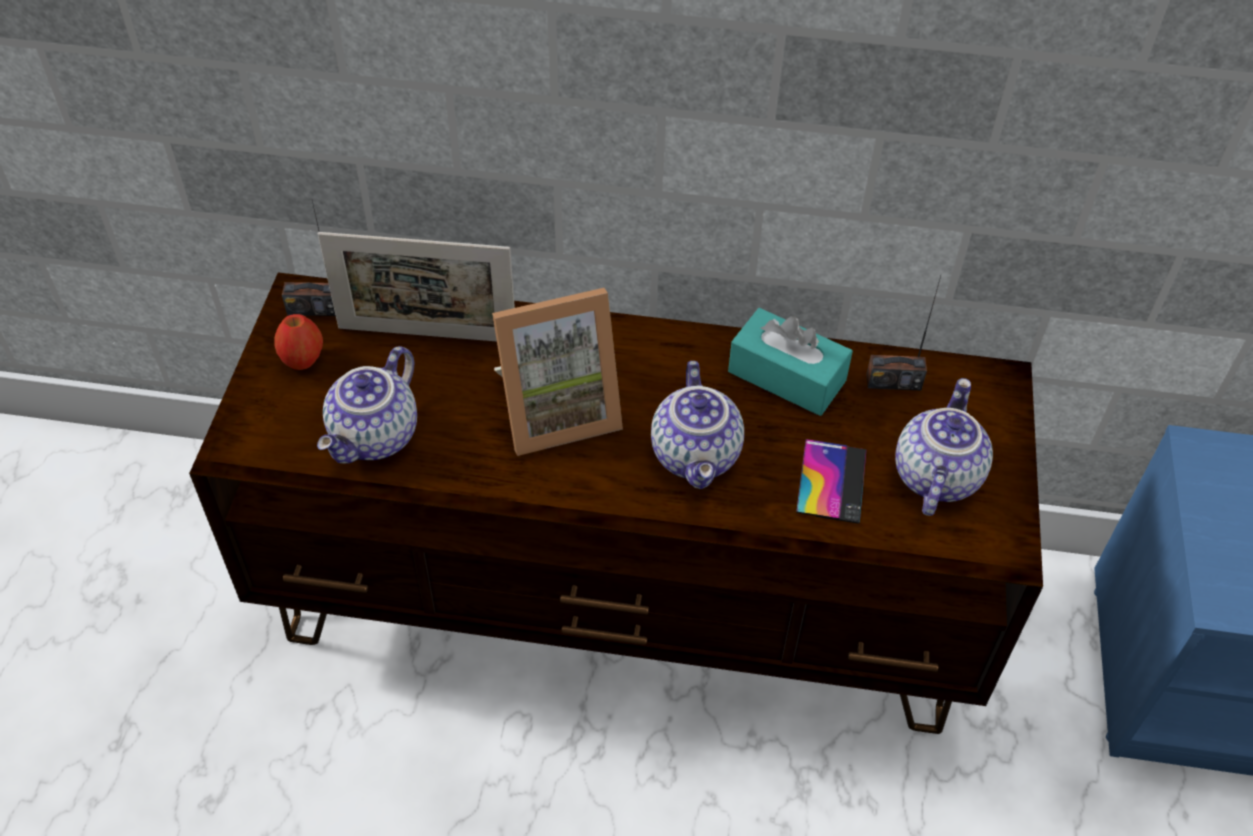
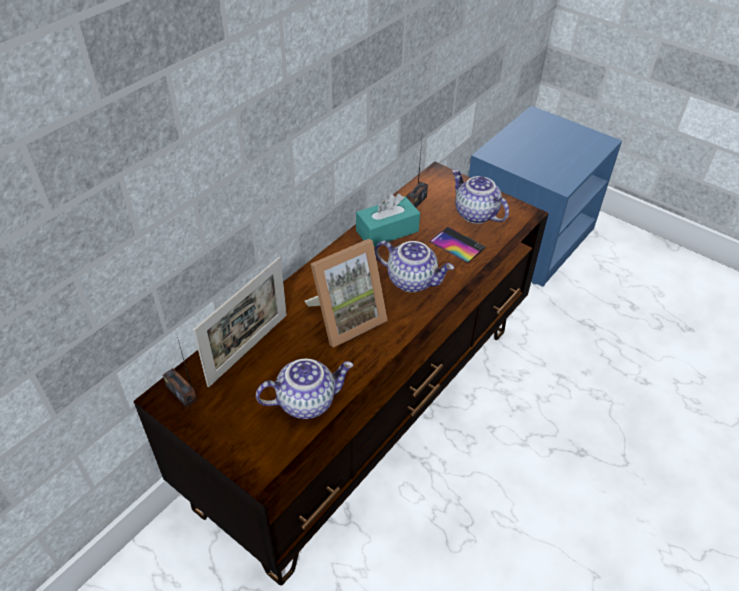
camera: 60 degrees left, 5 degrees down
apple [274,314,323,370] -> none
radio [282,200,336,316] -> radio turned 105 degrees clockwise [163,337,197,408]
teapot [317,346,417,463] -> teapot turned 75 degrees counterclockwise [256,359,354,419]
picture frame [492,288,623,456] -> picture frame turned 45 degrees clockwise [305,239,387,347]

